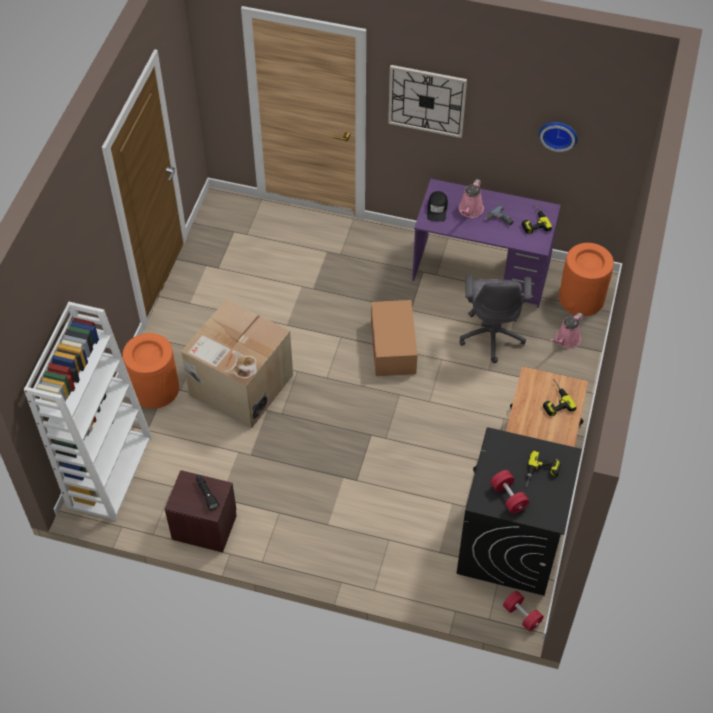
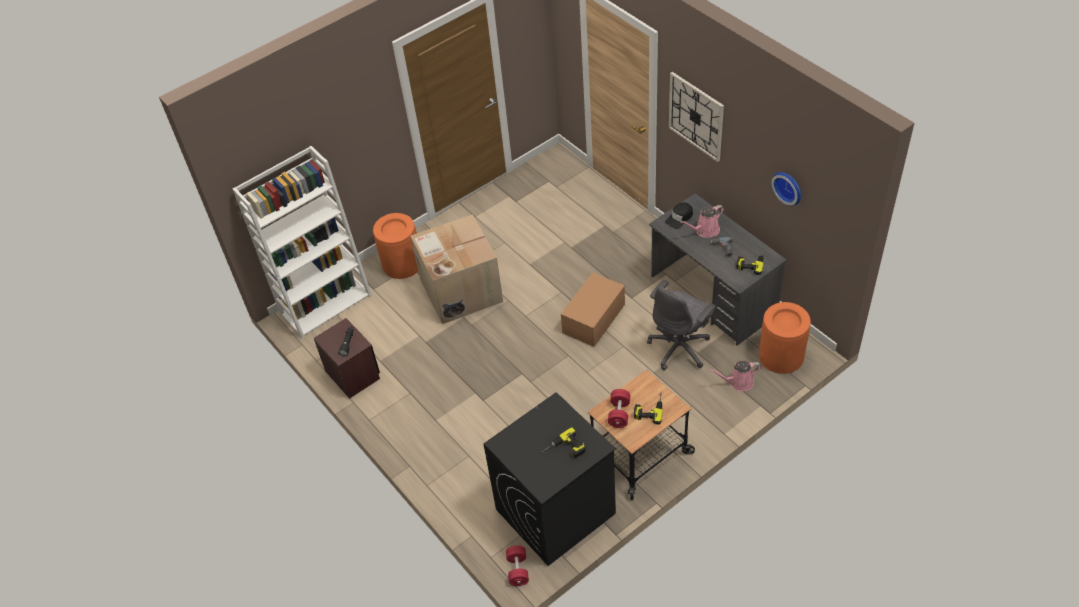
camera: 40 degrees right, 5 degrees down
purple desk [412,179,561,308] -> grey desk [649,193,787,346]
red dumbbell [490,470,530,514] -> red dumbbell moved to [608,389,630,428]

